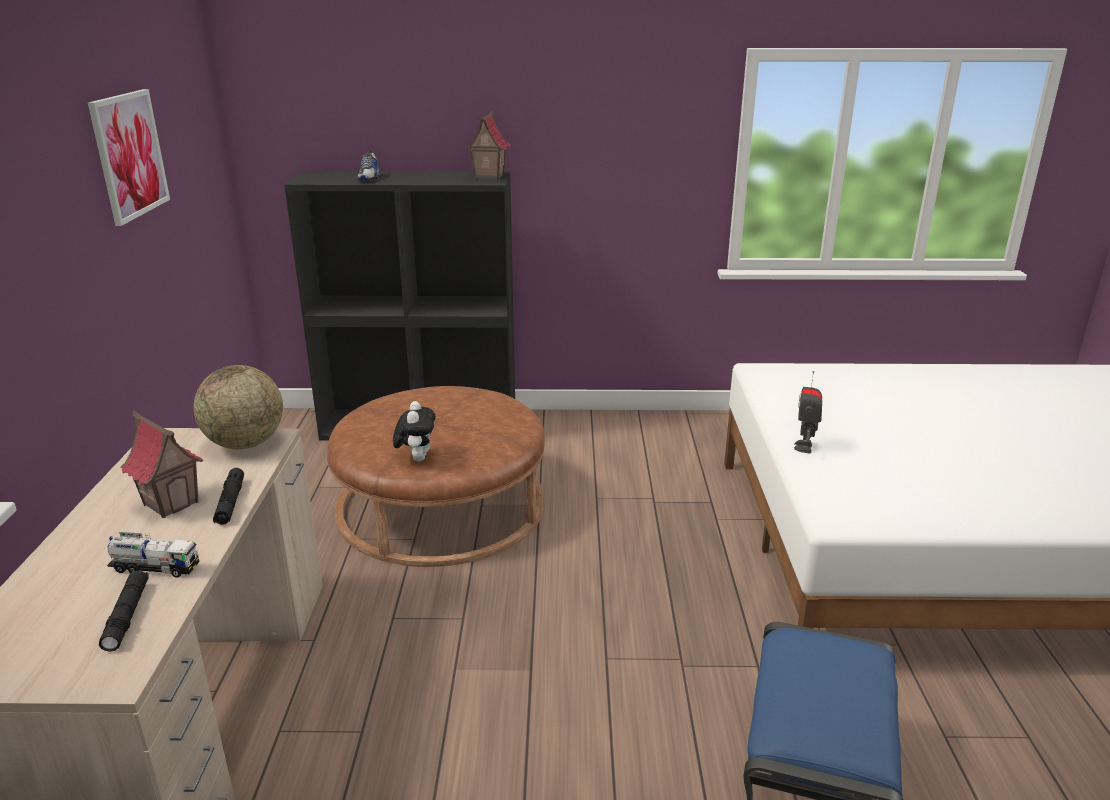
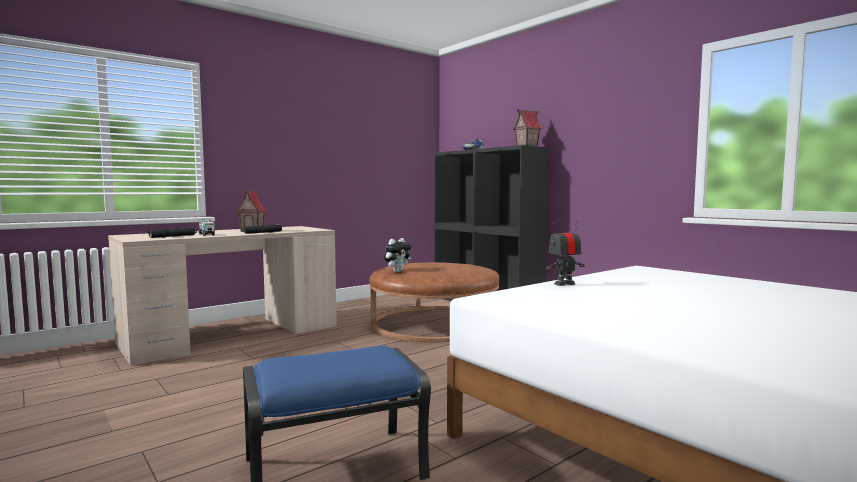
camera: 50 degrees right, 20 degrees down
picture [88,89,170,226] -> none
globe [194,365,283,449] -> none

